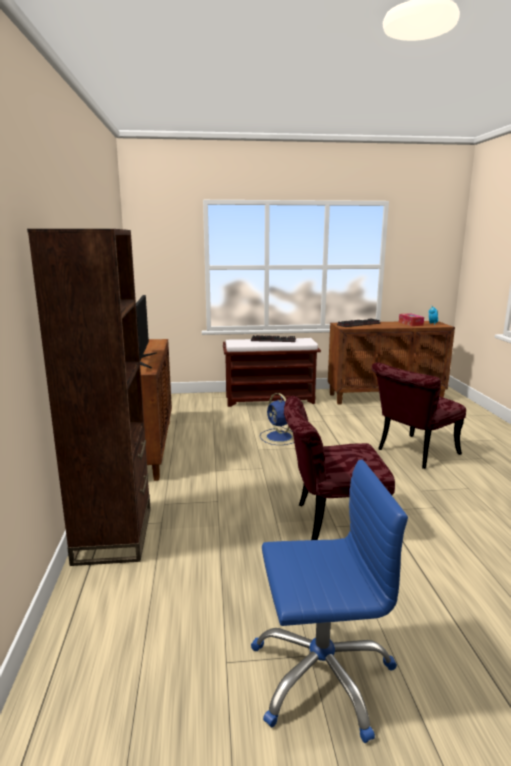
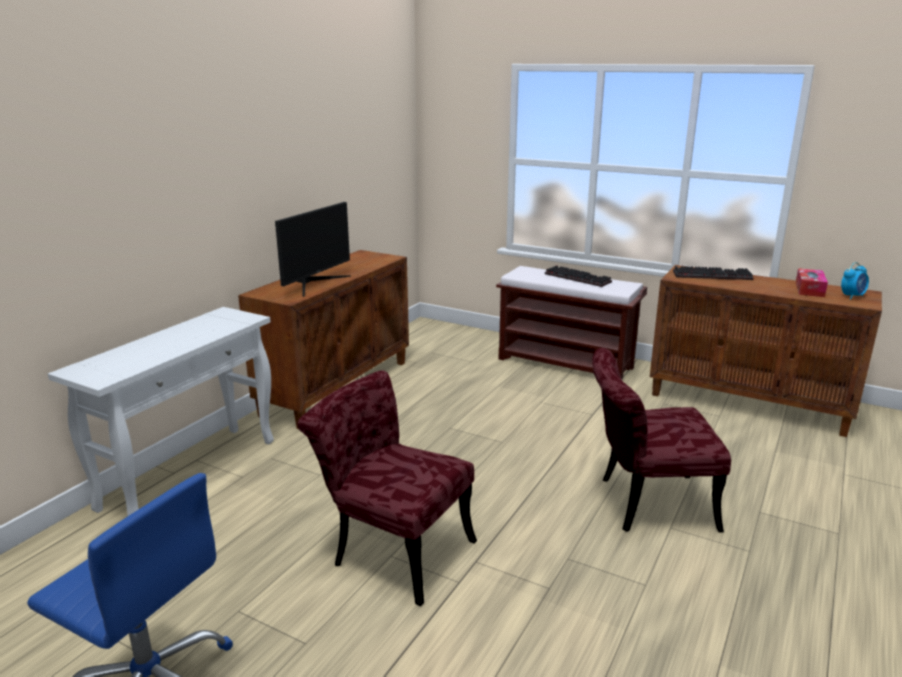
camera: 35 degrees right, 5 degrees up
brown bookcase [27,229,151,566] -> white console table [48,307,274,516]
blue fan [260,393,293,445] -> none

